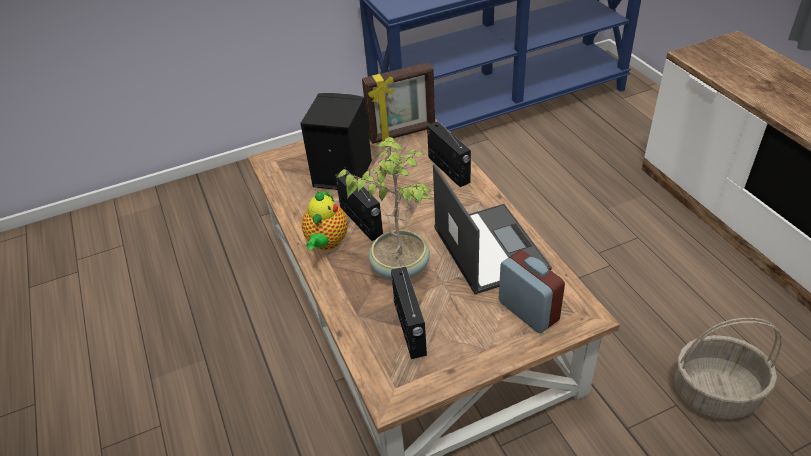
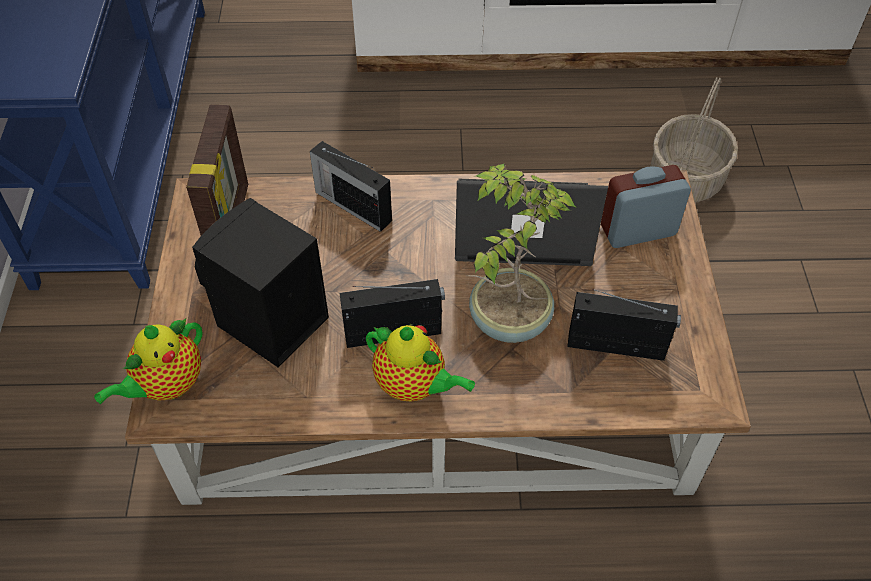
camera: 70 degrees left, 10 degrees up
radio [427,119,471,187] -> radio turned 135 degrees counterclockwise [310,141,392,232]
none -> teapot [94,318,203,404]

